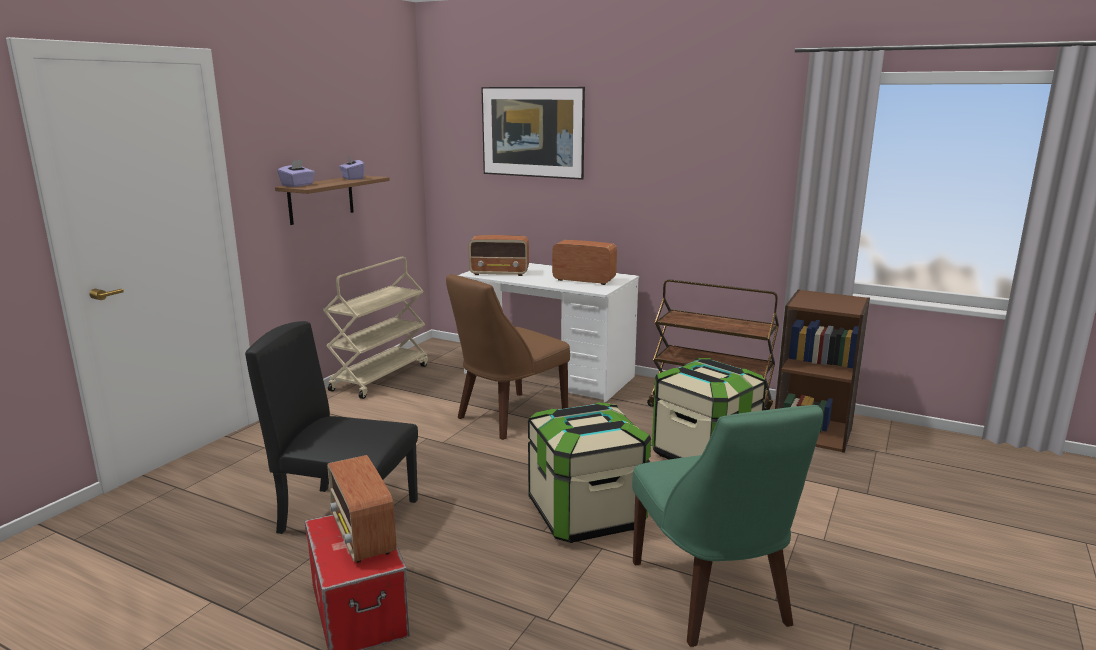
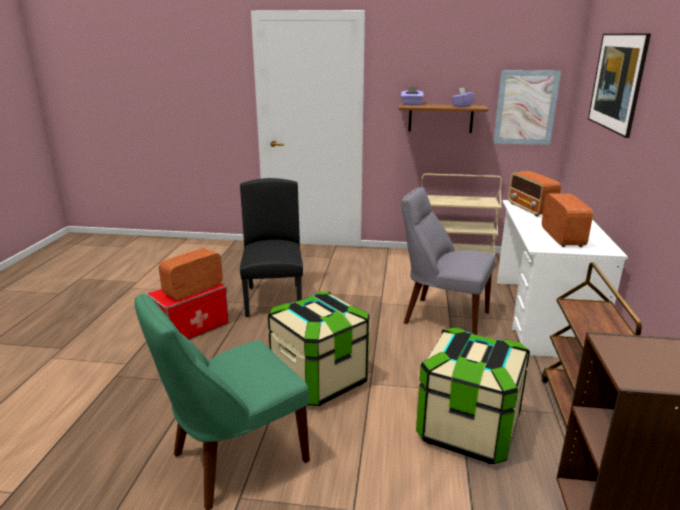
camera: 70 degrees right, 5 degrees up
brown chair [446,274,570,440] -> grey chair [401,187,495,335]
none -> picture [493,70,561,145]

